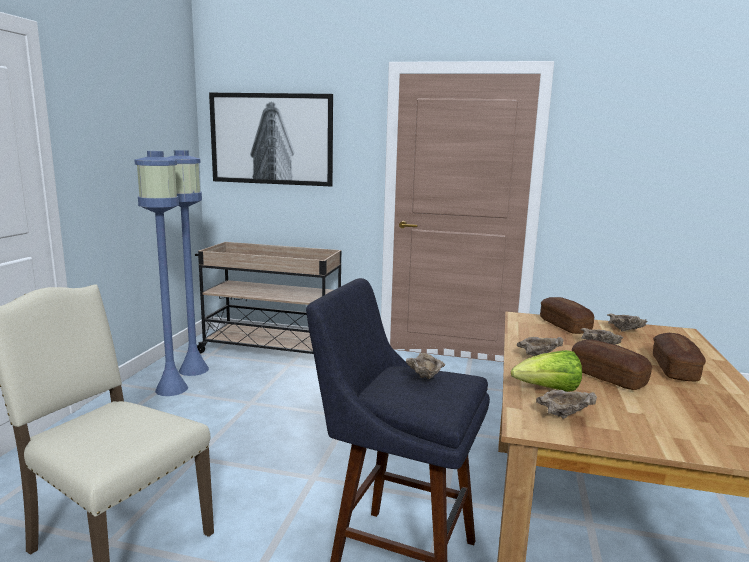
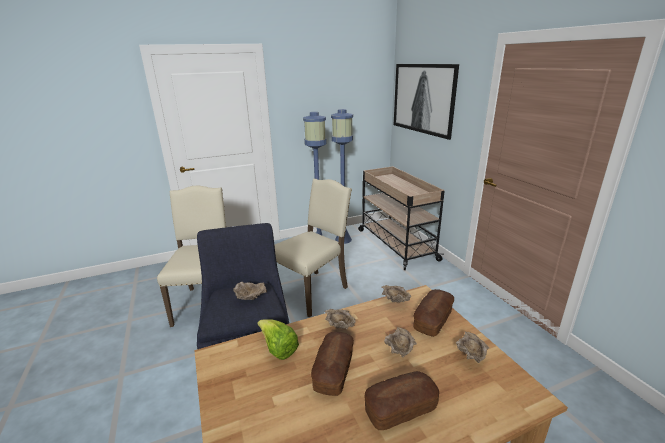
camera: 55 degrees right, 10 degrees up
beige bowl [536,389,597,419] -> beige bowl moved to [381,285,411,302]
none -> beige chair [274,179,352,318]

